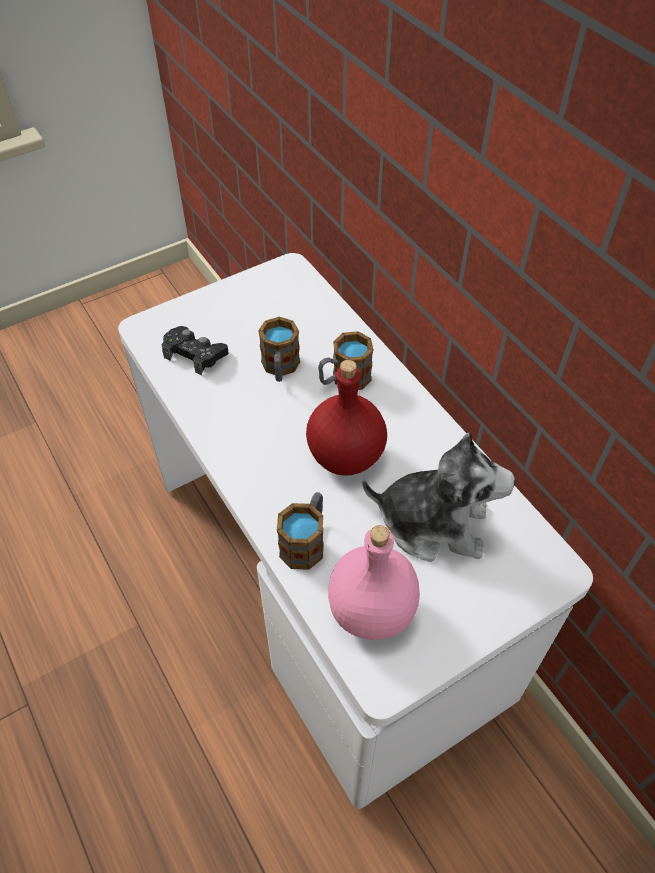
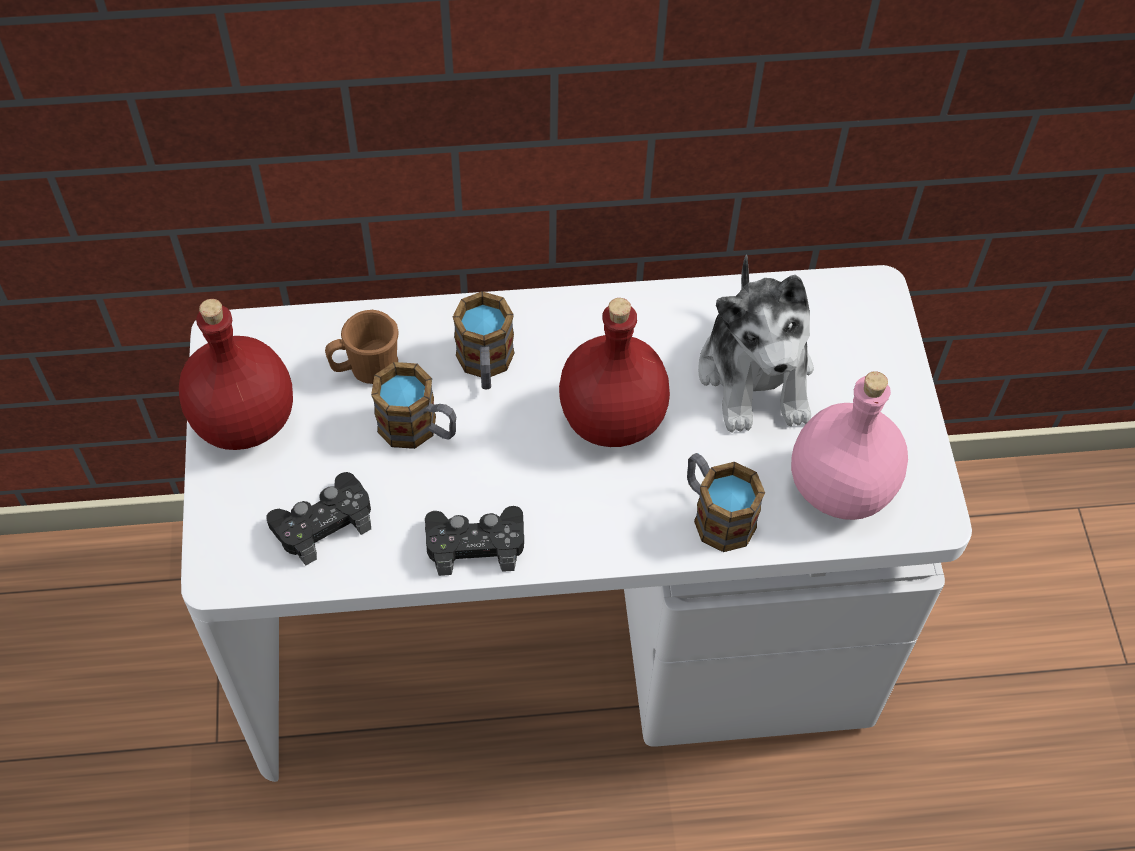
camera: 65 degrees left, 5 degrees up
plush toy [362,433,515,562] -> plush toy turned 135 degrees clockwise [698,255,814,433]
none -> red bottle [179,299,293,450]
none -> brown mug [325,310,399,384]
none -> black game controller [425,506,524,576]

